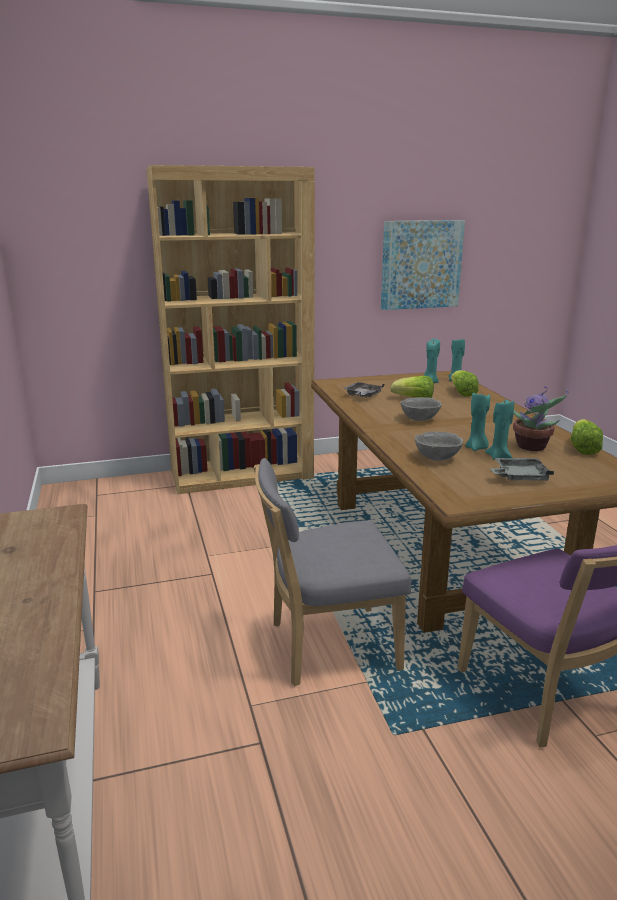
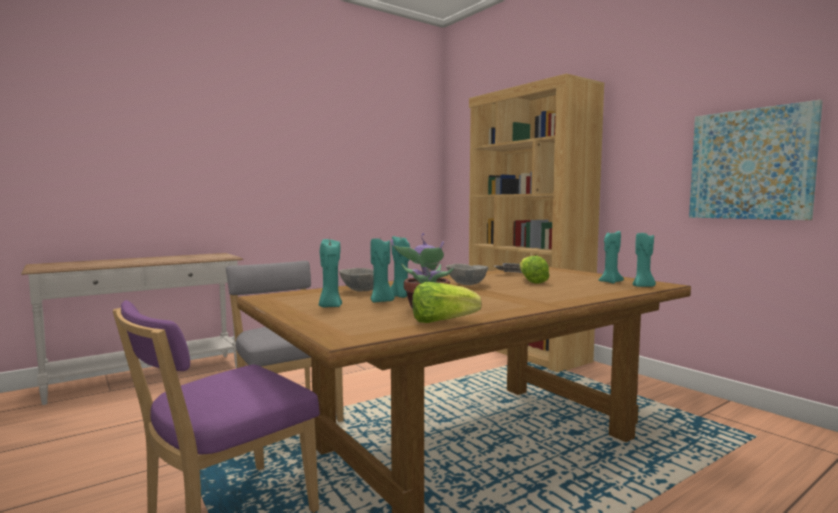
camera: 70 degrees right, 15 degrees down
lettuce [451,370,479,397] -> none
grey tray [490,458,554,481] -> turquoise candle [319,239,342,307]

